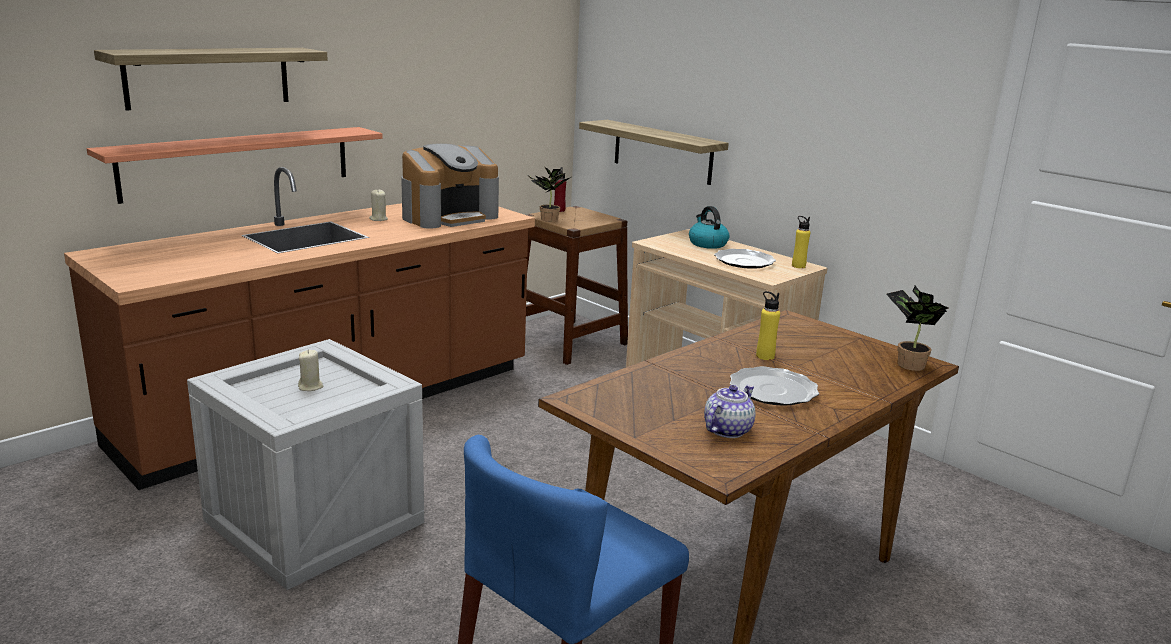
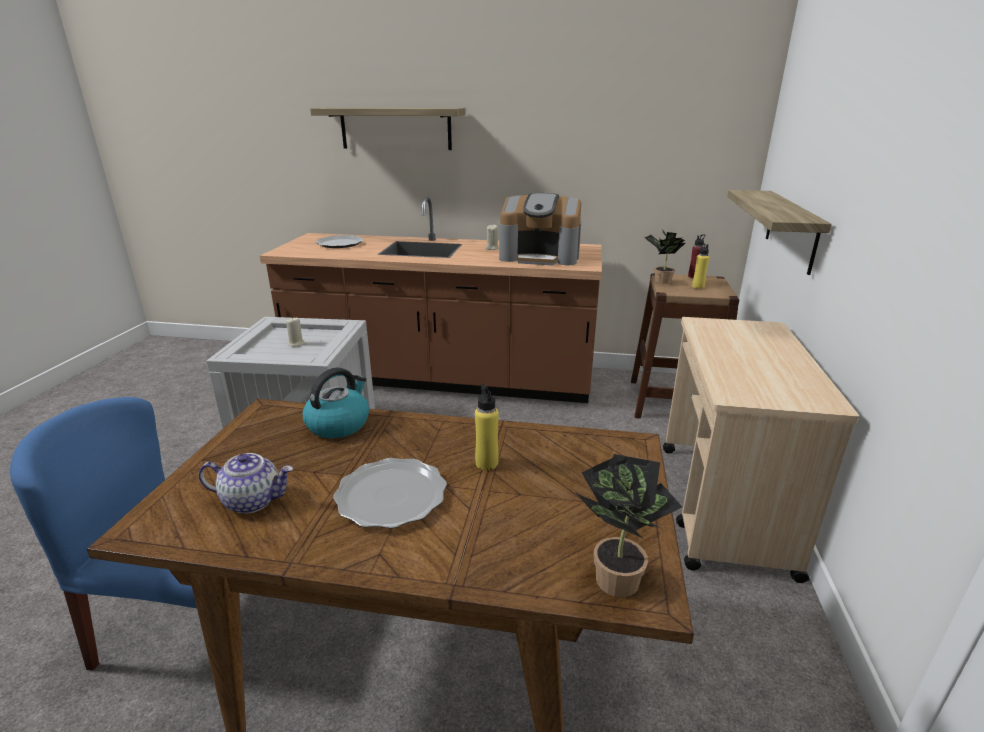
camera: 55 degrees right, 5 degrees up
shelf [87,127,383,204] -> none
kettle [689,206,729,249] -> kettle moved to [303,367,369,438]
plate [714,249,776,269] -> plate moved to [316,235,364,248]
yellow bottle [792,216,810,268] -> yellow bottle moved to [692,242,709,289]

